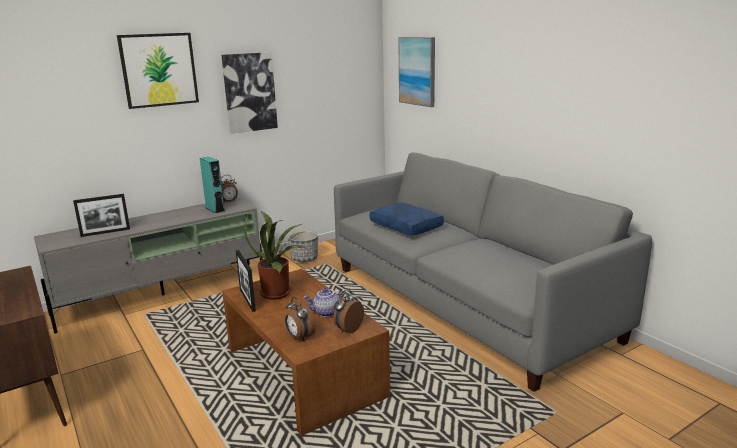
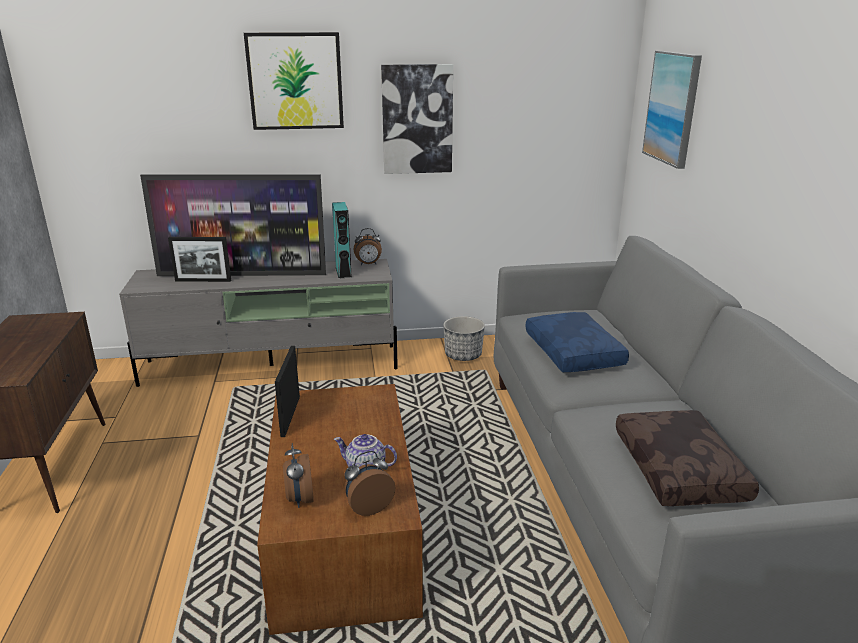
camera: 25 degrees right, 5 degrees up
potted plant [244,211,306,300] -> none
none -> television [140,175,326,276]
none -> brown pillow [616,410,759,506]

